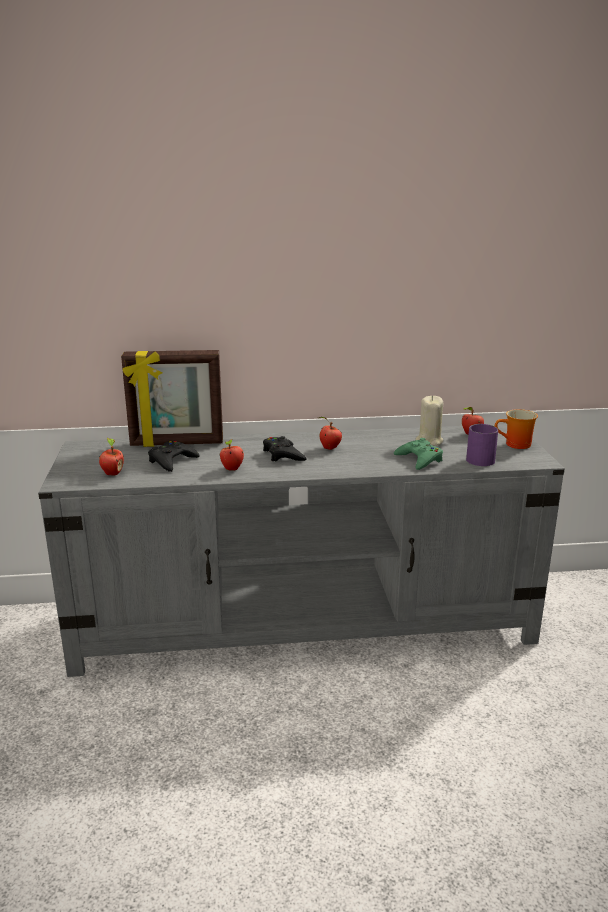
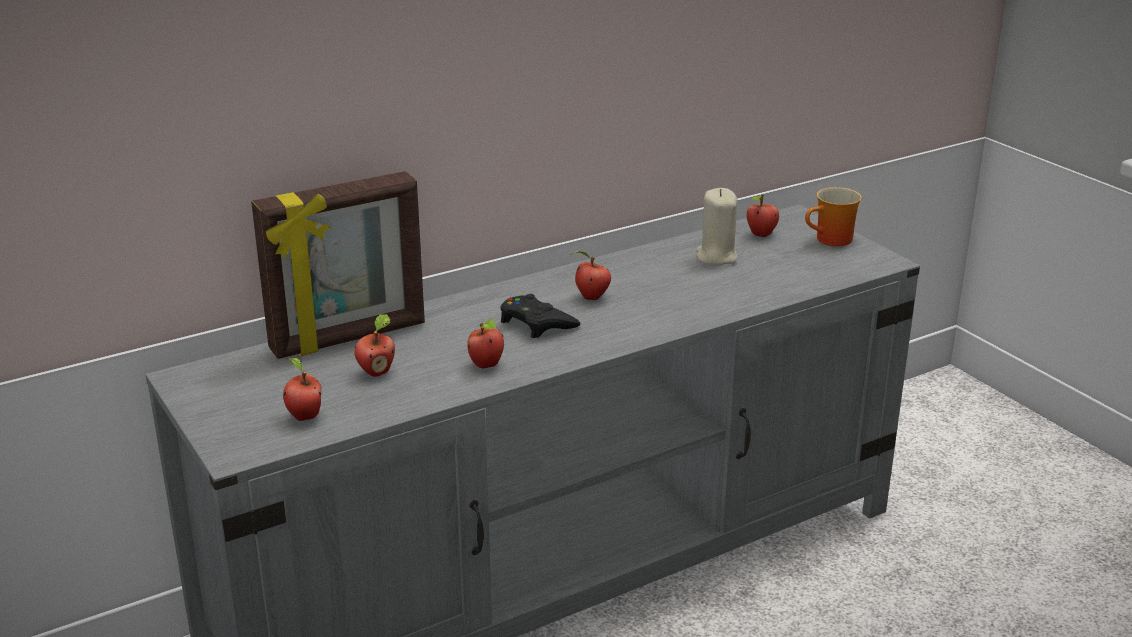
camera: 25 degrees left, 5 degrees up
black game controller [148,441,200,472] -> apple [354,314,395,377]
green game controller [394,438,443,470] -> none
purple mug [466,424,498,466] -> none

